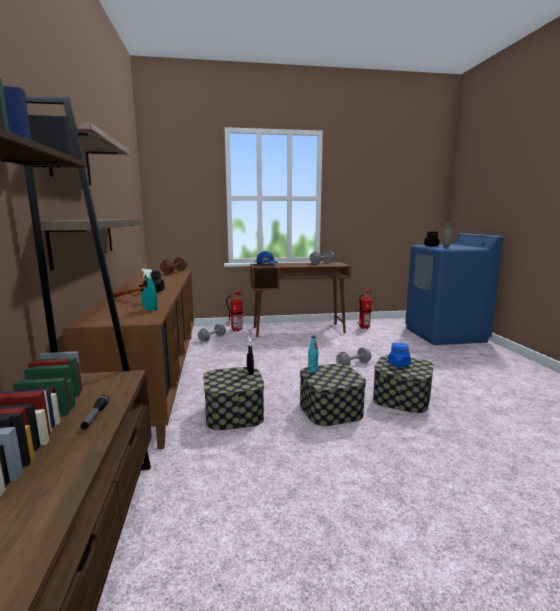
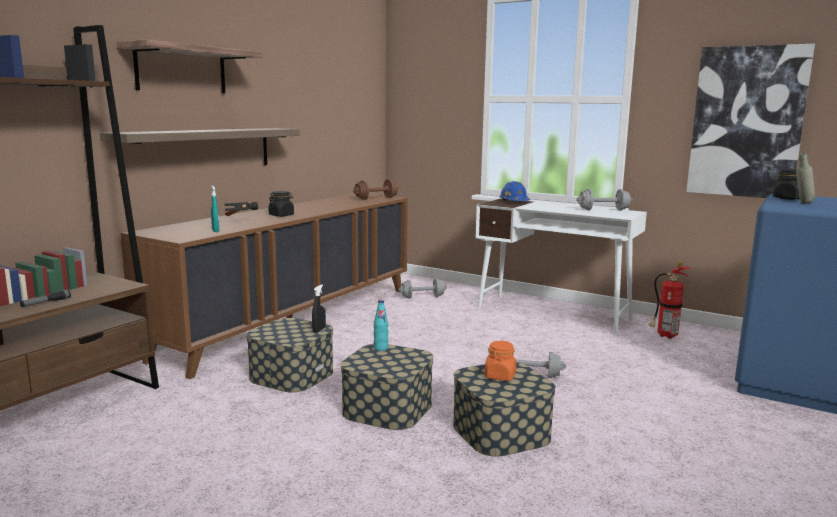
camera: 40 degrees right, 0 degrees up
fire extinguisher [226,288,244,332] -> none
brown desk [250,262,351,337] -> white desk [476,198,647,335]
blue jar [388,342,411,367] -> orange jar [484,340,516,381]
none -> picture [686,44,815,198]

